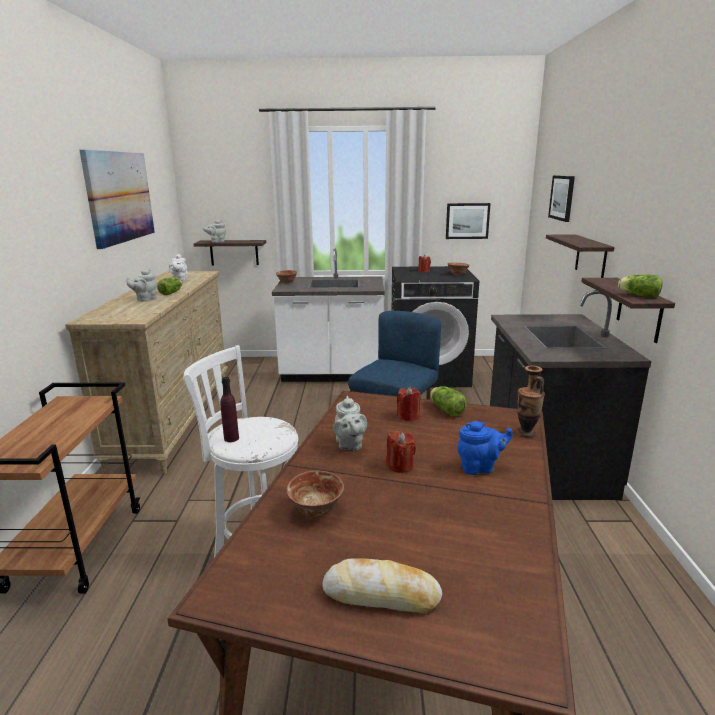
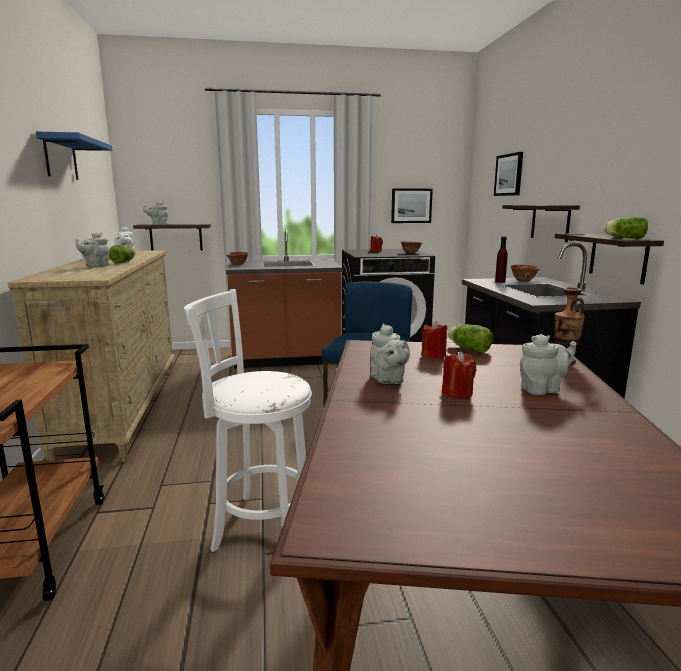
camera: 10 degrees left, 5 degrees down
picture [79,150,155,249] -> blue shelf [36,132,112,180]
purple bottle [220,377,239,442] -> purple bottle moved to [495,236,508,283]
white counter [272,248,384,382] -> brown counter [226,230,343,369]
bowl [287,470,344,518] -> bowl moved to [511,265,540,282]
bread [323,558,442,613] -> none
blue teapot [458,421,513,475] -> grey teapot [520,334,576,395]

